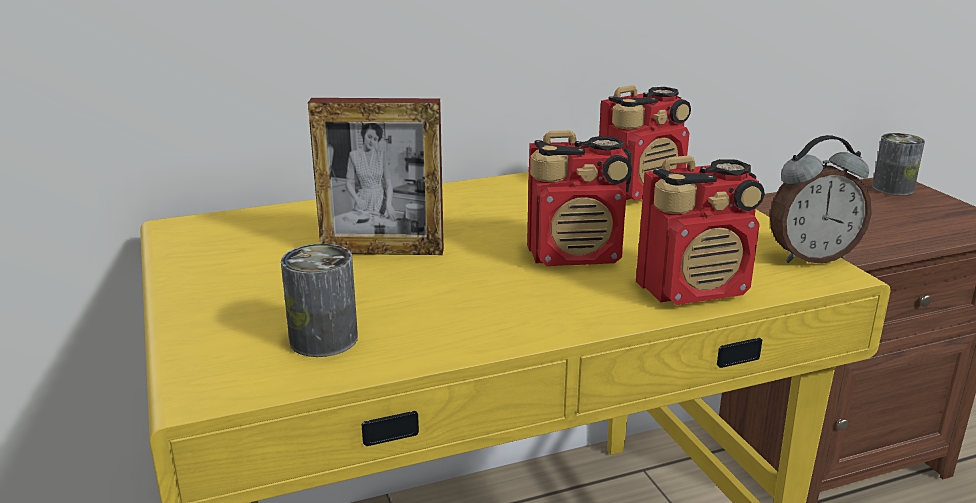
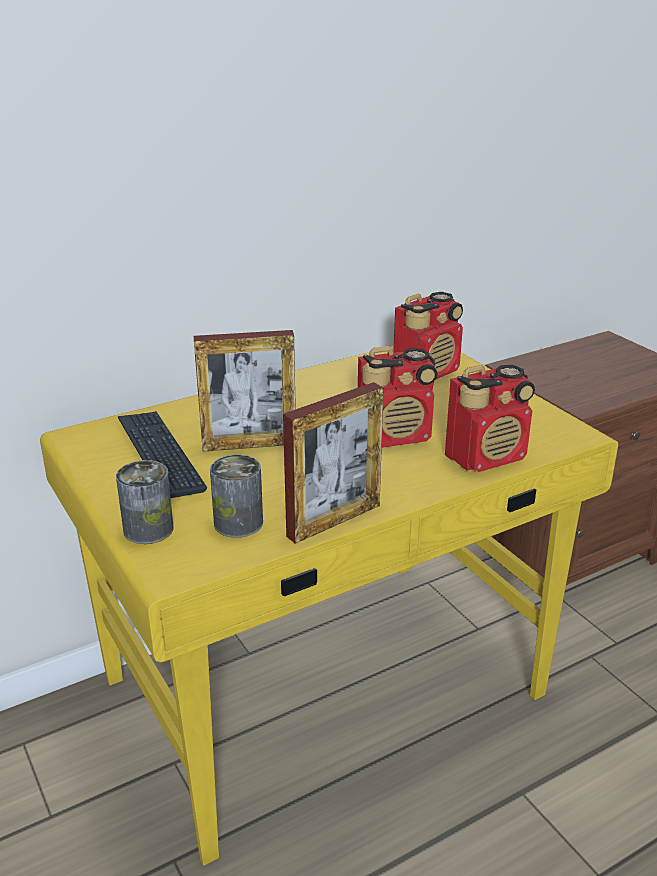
camera: 10 degrees left, 5 degrees up
alarm clock [770,135,872,264] -> none
can [872,133,925,196] -> can moved to [116,460,174,544]
none -> keyboard [118,411,207,498]
none -> picture frame [283,382,384,544]

